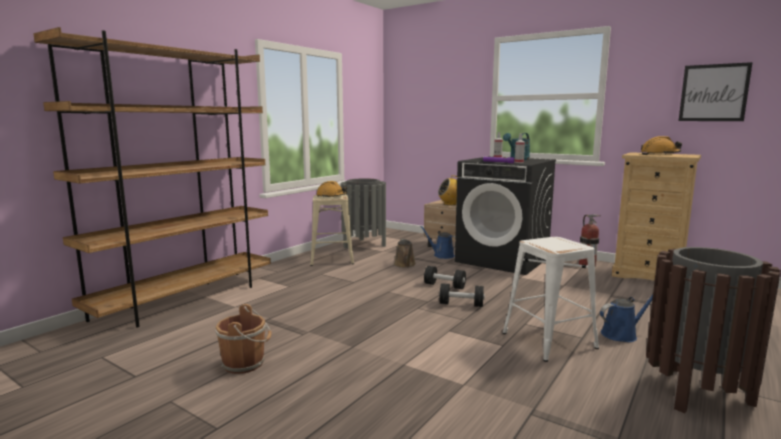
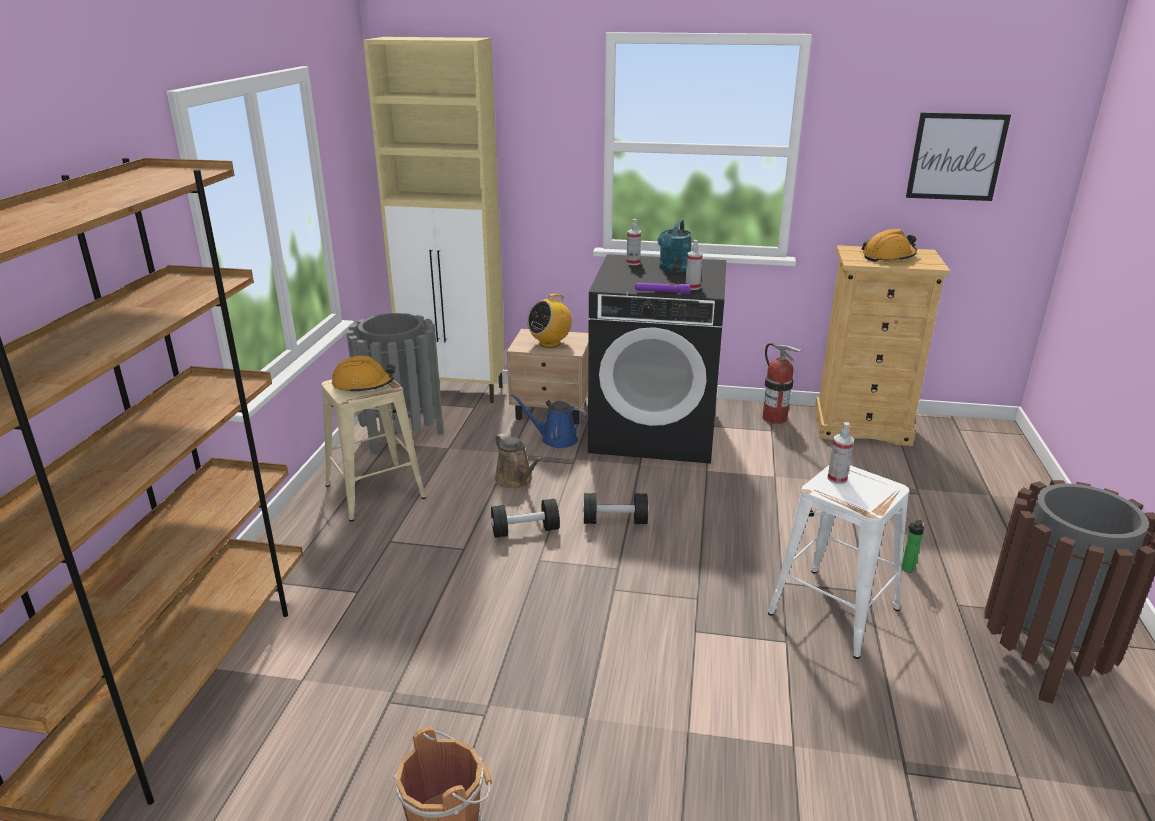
camera: 25 degrees left, 15 degrees up
black dumbbell [439,283,485,307] -> black dumbbell moved to [491,499,560,538]
blue watering can [600,295,653,342] -> bottle [901,520,924,573]
none -> beige cabinet [363,37,505,403]
none -> spray bottle [827,422,854,484]

